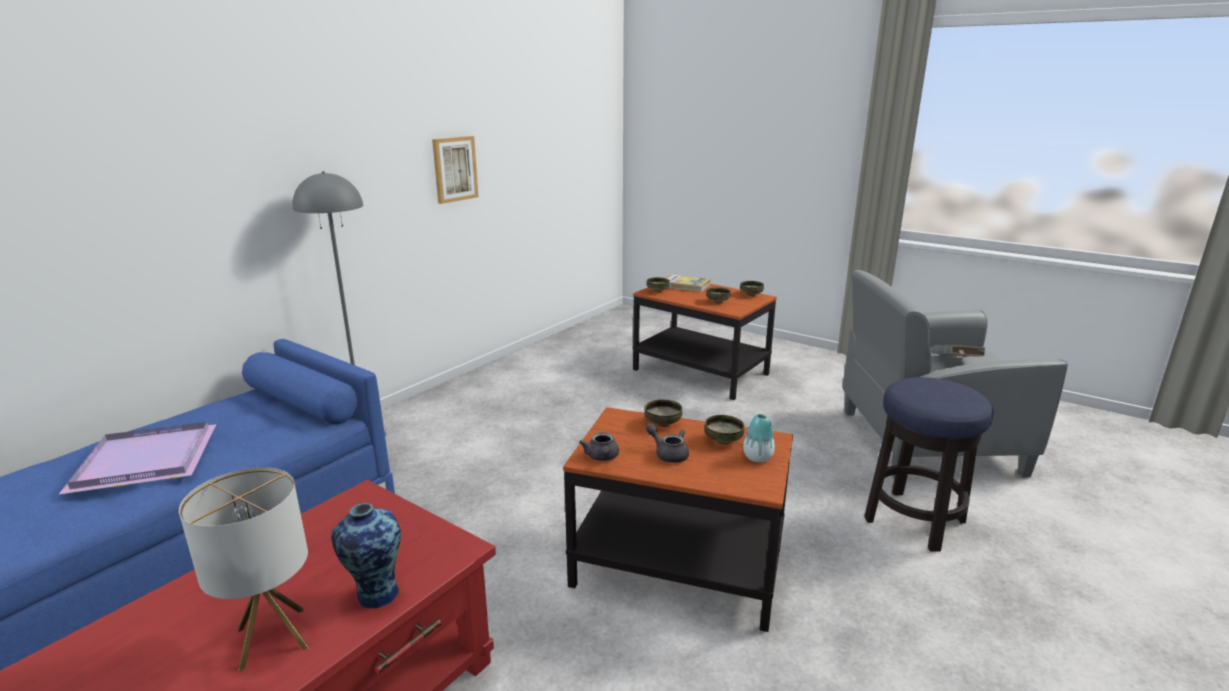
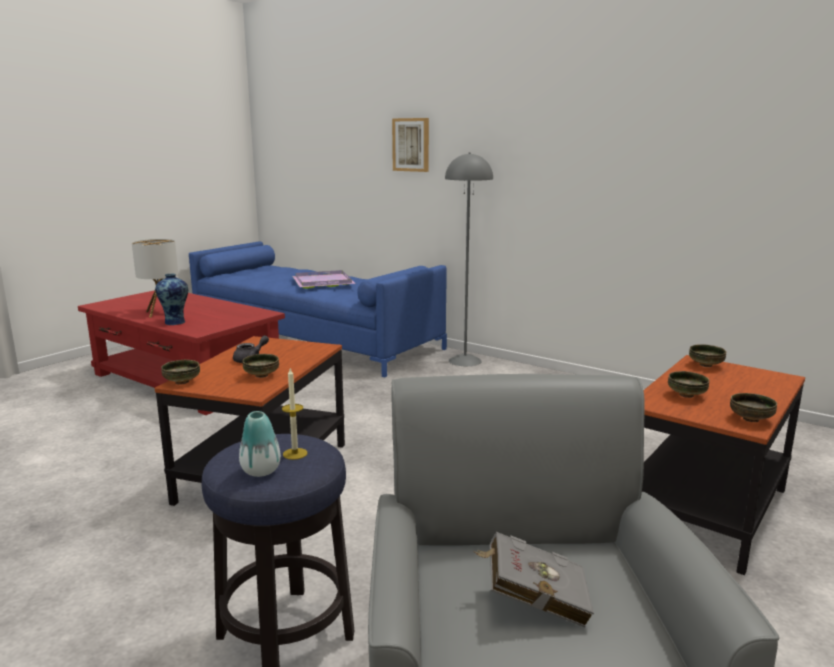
camera: 90 degrees right, 5 degrees down
picture [432,136,479,204] -> picture moved to [392,118,429,172]
grey teapot [579,432,619,461] -> none
bowl [644,399,683,427] -> bowl moved to [161,360,200,385]
book [665,274,710,292] -> none
vase [743,414,775,462] -> vase moved to [239,411,281,477]
none -> candle [282,369,307,460]

